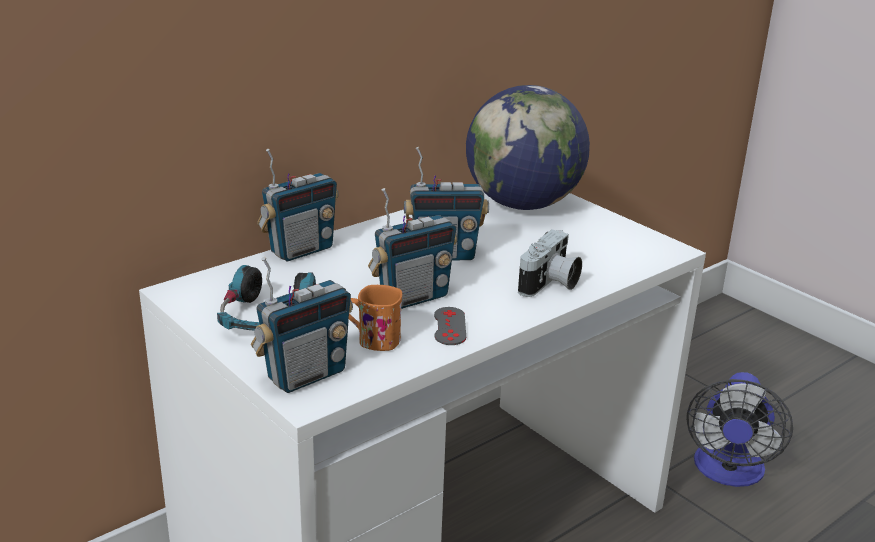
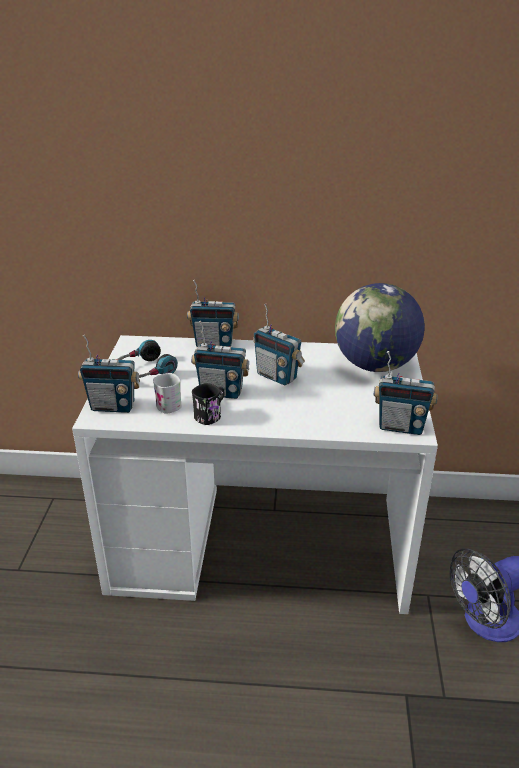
camera: 45 degrees right, 5 degrees up
orange mug [349,285,402,351] -> white mug [153,373,182,414]
grey game controller [434,307,466,345] -> black mug [192,383,224,425]
camera [518,230,582,297] -> none
none -> radio [373,351,438,435]

